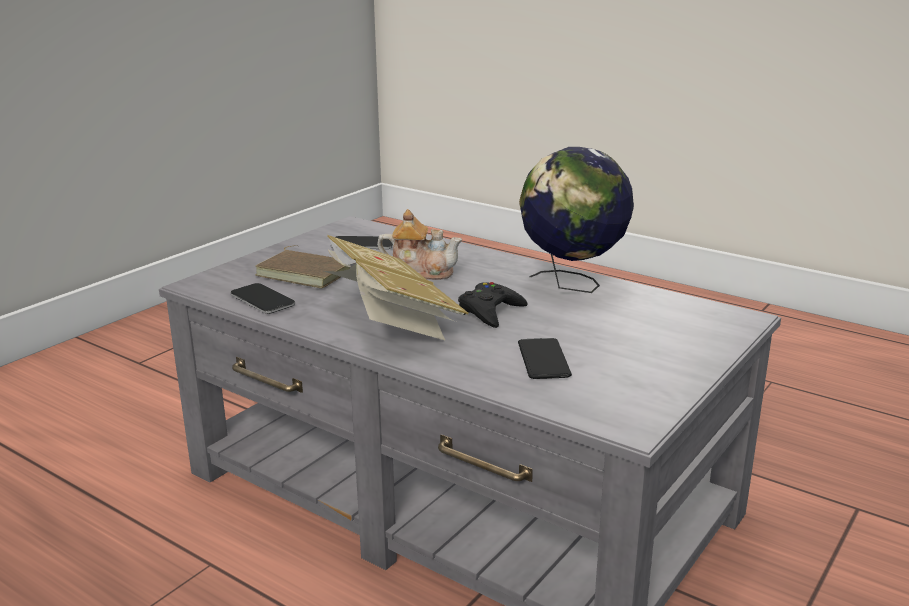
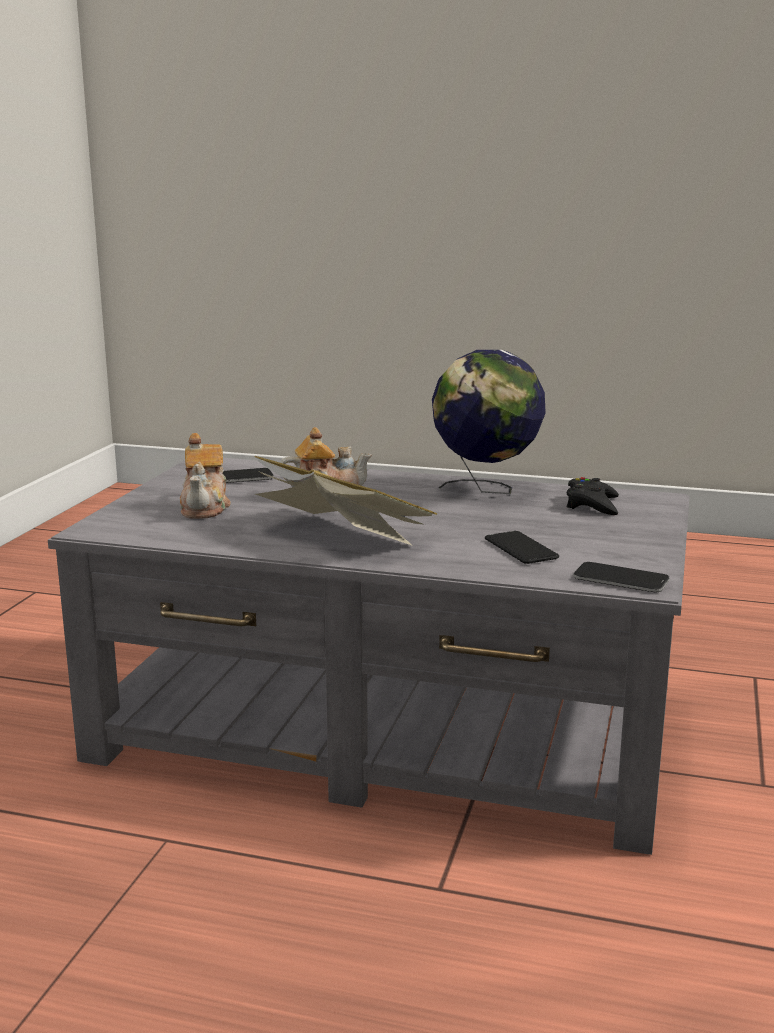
camera: 20 degrees left, 5 degrees down
phone [231,283,295,314] -> phone moved to [574,562,670,592]
brown book [255,245,350,288] -> teapot [180,433,231,519]
black game controller [458,282,528,328] -> black game controller moved to [567,477,619,515]

